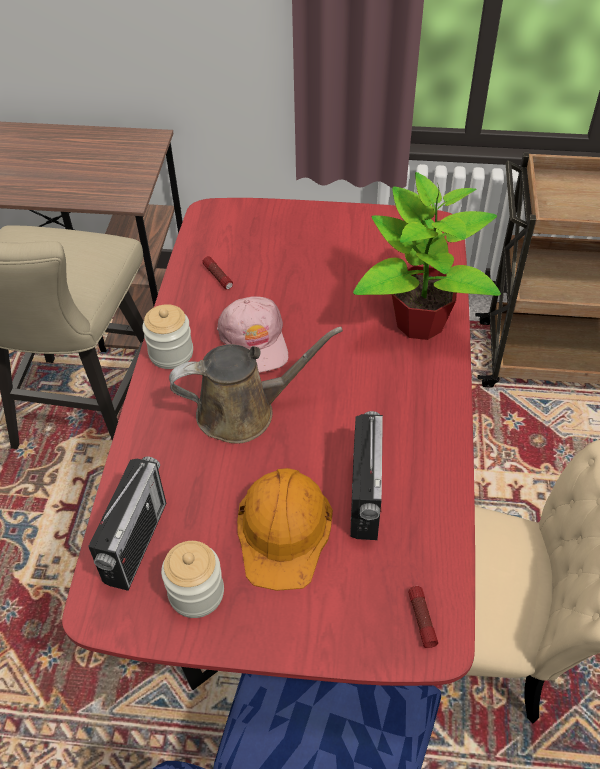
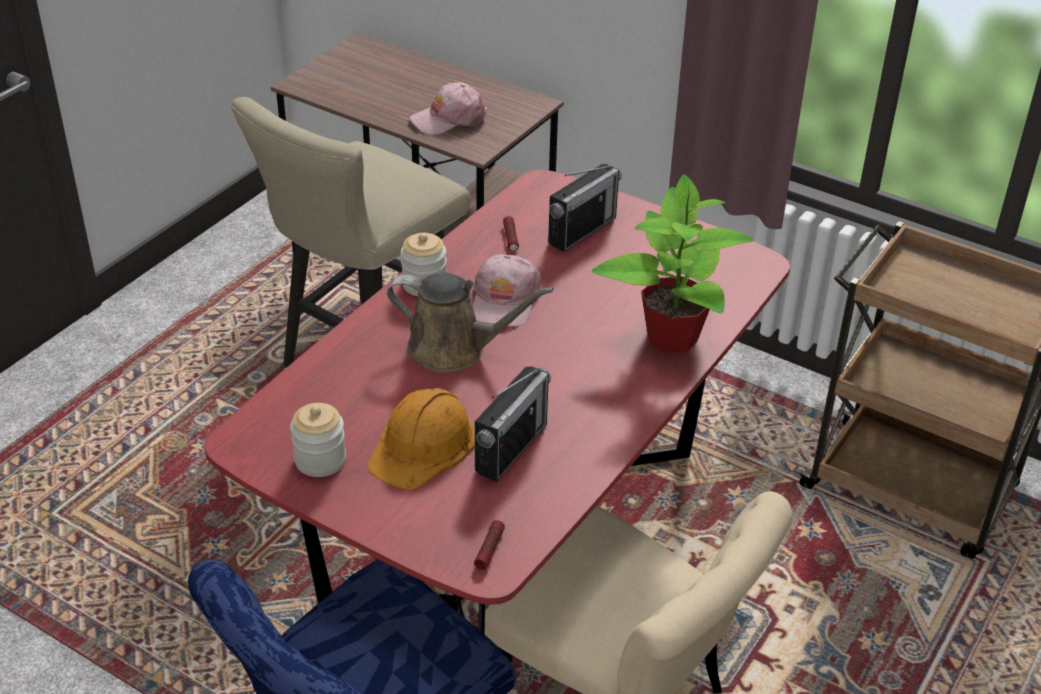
camera: 25 degrees right, 10 degrees down
radio [88,456,166,591] -> radio moved to [548,164,622,252]
none -> pink cap [410,82,488,135]

